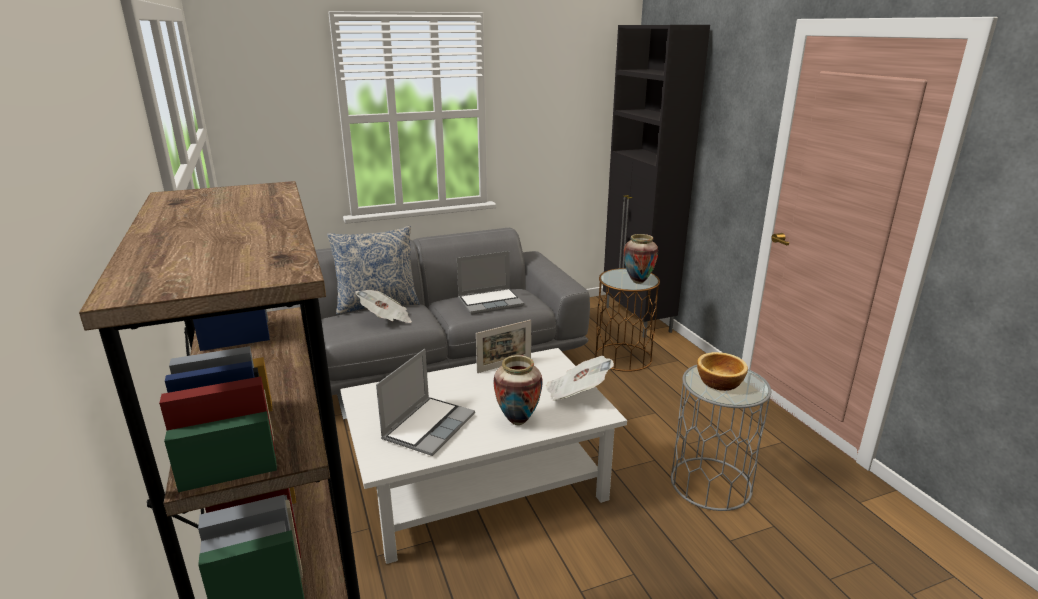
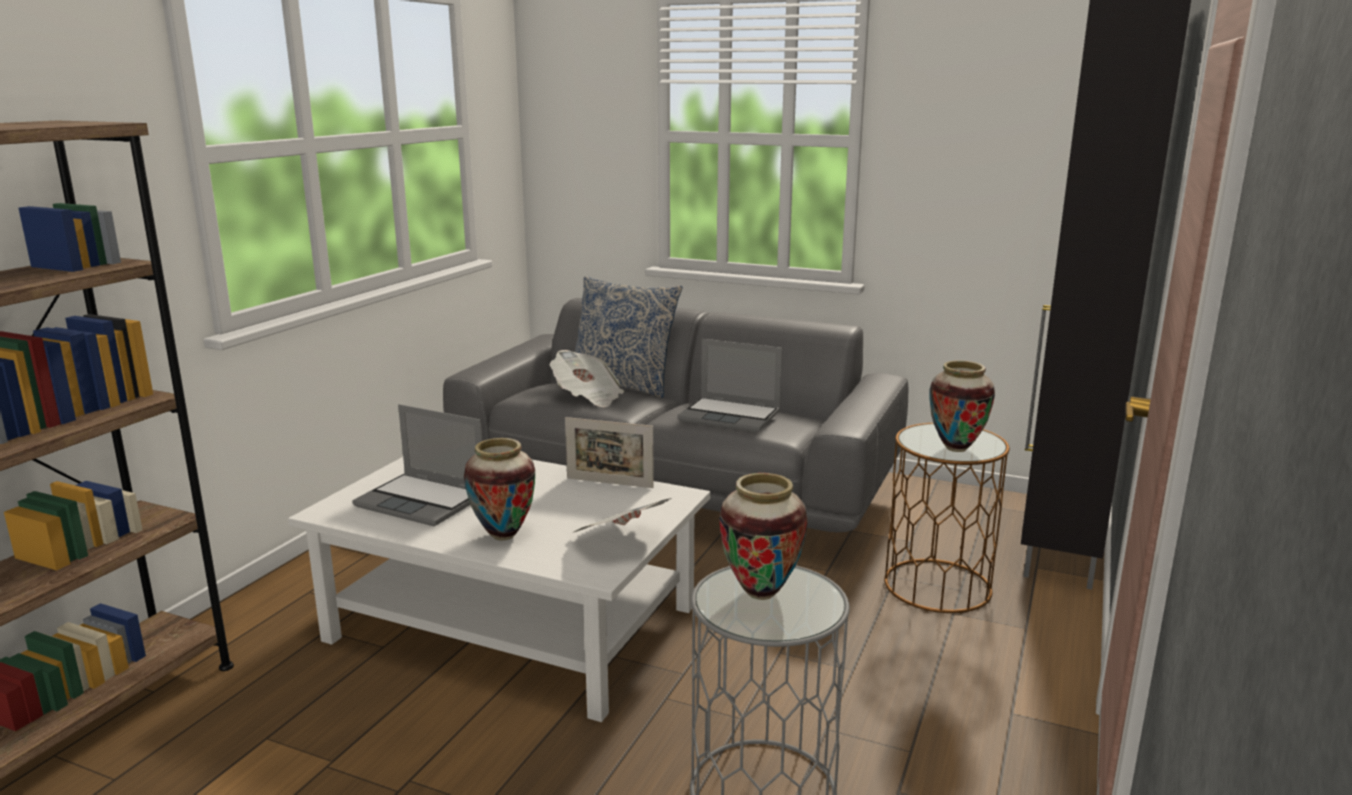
camera: 45 degrees right, 5 degrees down
laptop [376,349,475,456] -> laptop turned 45 degrees clockwise [352,404,482,527]
bowl [697,352,748,391] -> vase [719,473,808,600]

